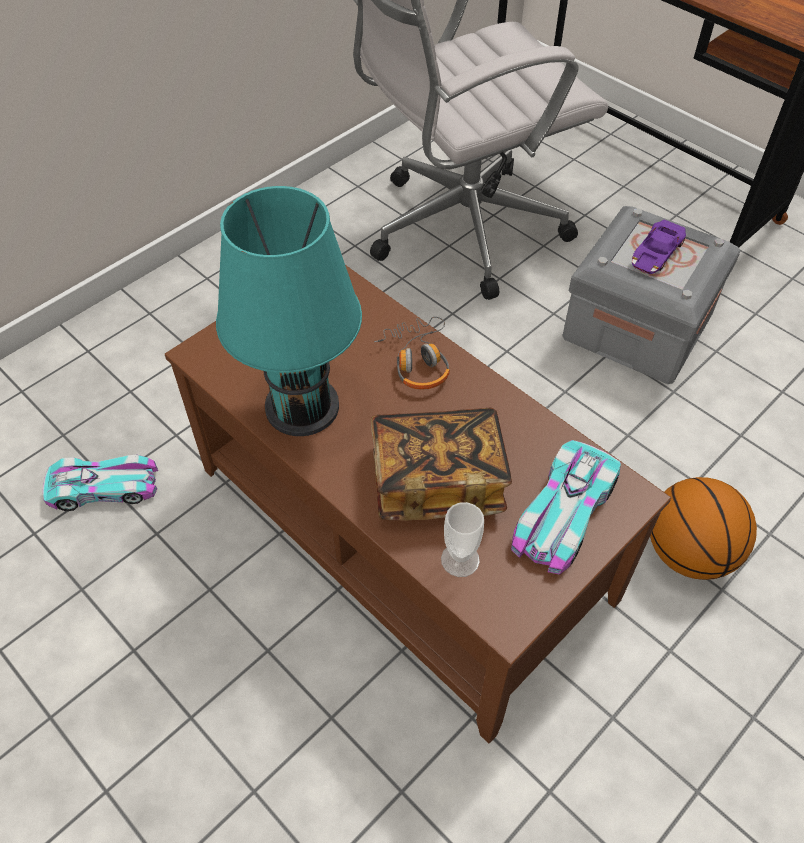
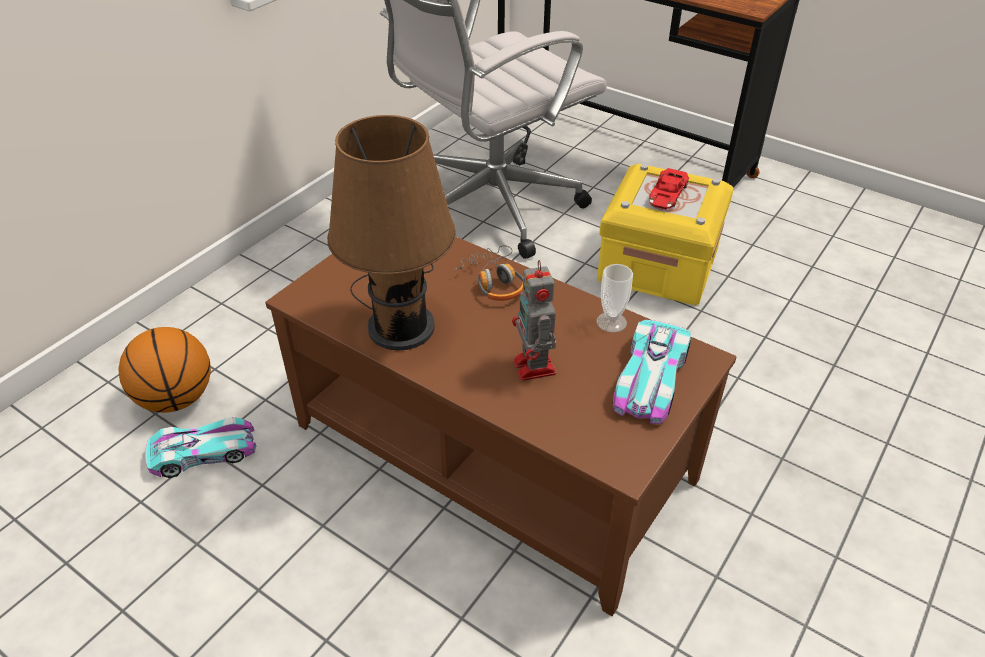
camera: 10 degrees left, 10 degrees down
turquoise table lamp [216,186,362,436] -> brown table lamp [327,115,456,350]
book [371,408,512,521] -> toy robot [512,260,556,381]
cup [441,502,484,577] -> cup moved to [597,264,633,333]
grey storage box [562,206,740,384] -> yellow storage box [597,164,734,305]
purple toy car [632,219,686,274] -> red toy car [649,168,689,210]
basketball [650,477,757,580] -> basketball moved to [119,327,211,413]

